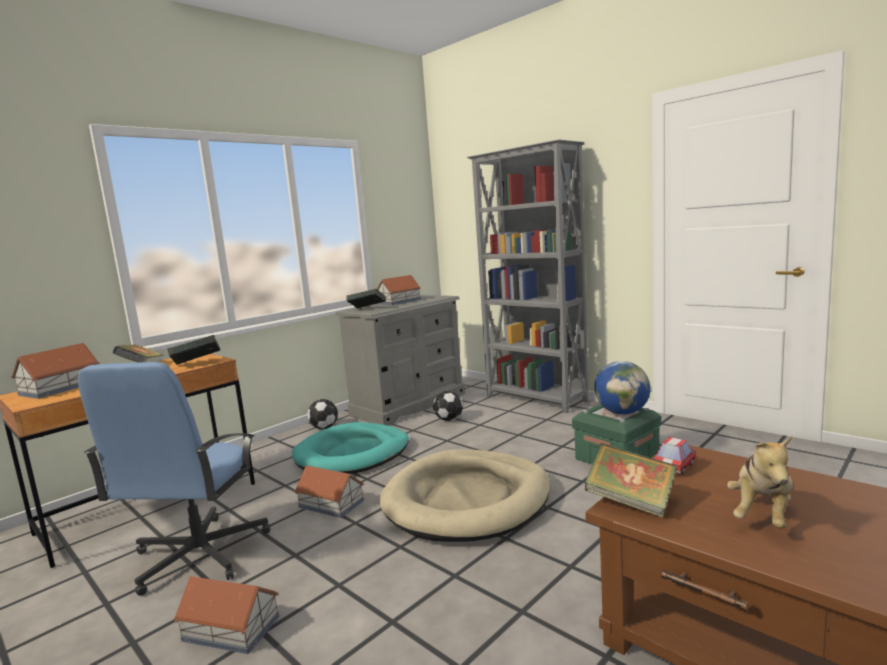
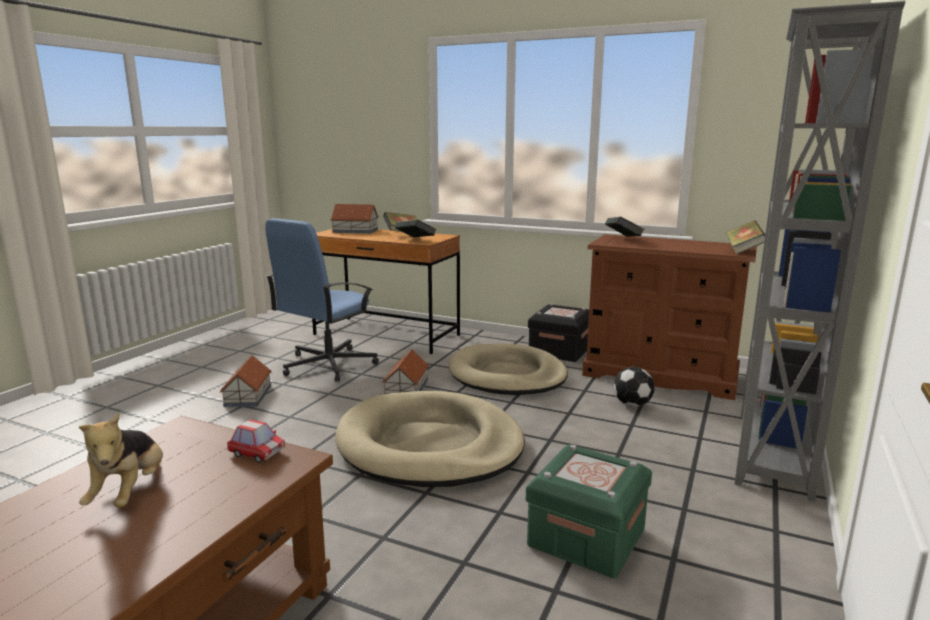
camera: 70 degrees right, 5 degrees up
blue office chair [78,362,271,596] -> blue office chair turned 45 degrees counterclockwise [265,218,379,382]
turquoise dog bed [292,422,409,474] -> beige dog bed [448,344,568,395]
football [307,399,338,429] -> black storage box [528,303,589,362]
grey dresser [336,295,465,426] -> brown dresser [582,234,757,400]
toy house [377,275,421,305] -> none
book [585,443,677,518] -> book moved to [725,220,765,254]
globe [594,361,650,415] -> none
plush toy [727,436,793,529] -> plush toy turned 105 degrees counterclockwise [79,412,163,507]

